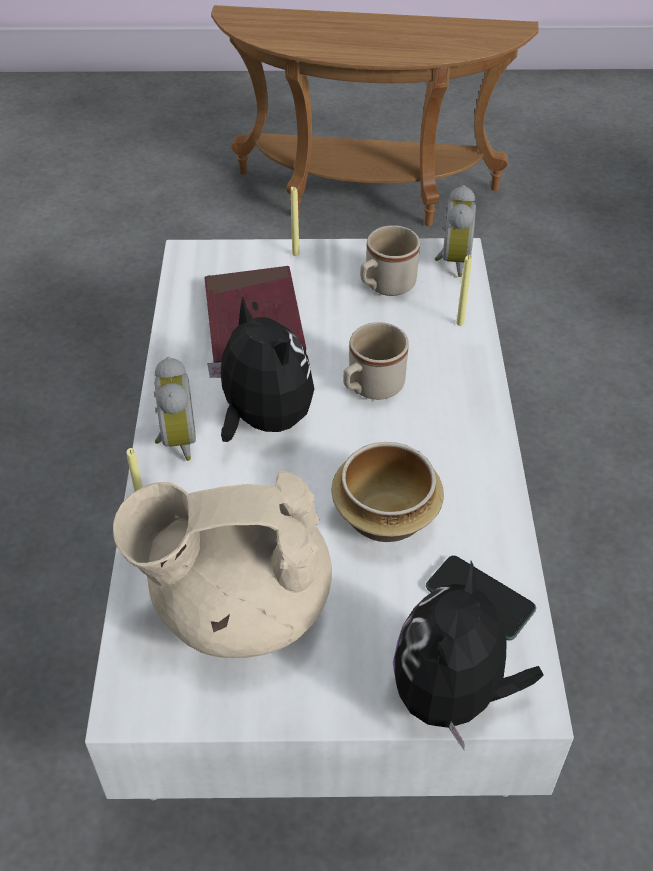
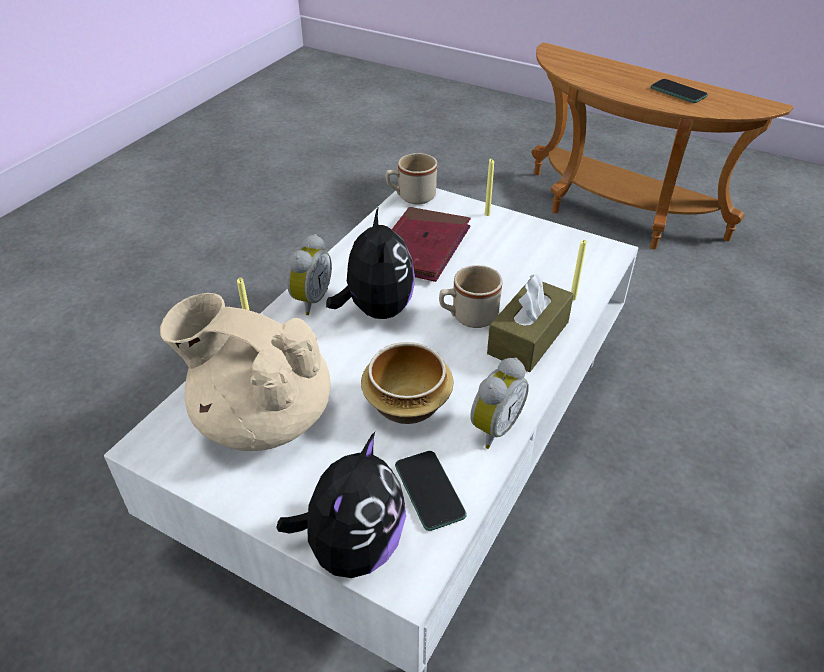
camera: 30 degrees right, 5 degrees down
beige mug [360,225,420,296] -> beige mug moved to [386,153,437,204]
plush toy [393,561,544,750] -> plush toy turned 150 degrees clockwise [276,432,406,578]
alarm clock [435,185,476,277] -> alarm clock moved to [470,358,529,449]
none -> brown tissue box [487,274,574,372]
none -> phone [651,79,708,103]

